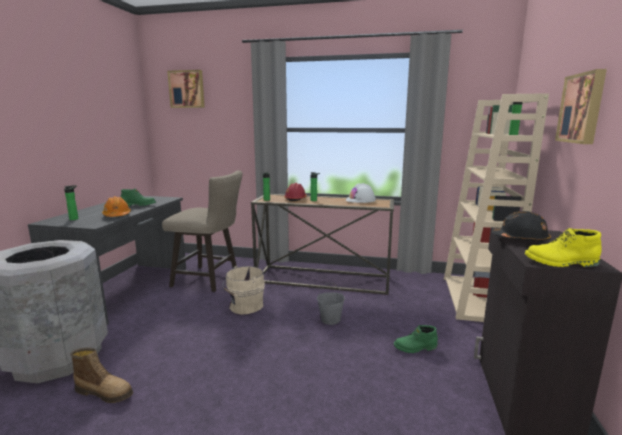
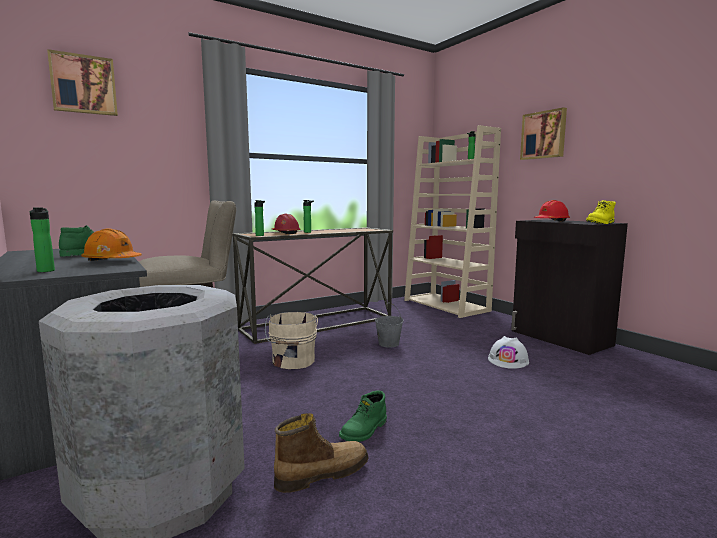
camera: 45 degrees left, 5 degrees down
white hard hat [346,183,376,203] -> white hard hat moved to [488,336,529,369]
green boot [394,325,438,353] -> green boot moved to [339,390,387,442]
black hard hat [491,211,551,243] -> red hard hat [534,200,570,221]

